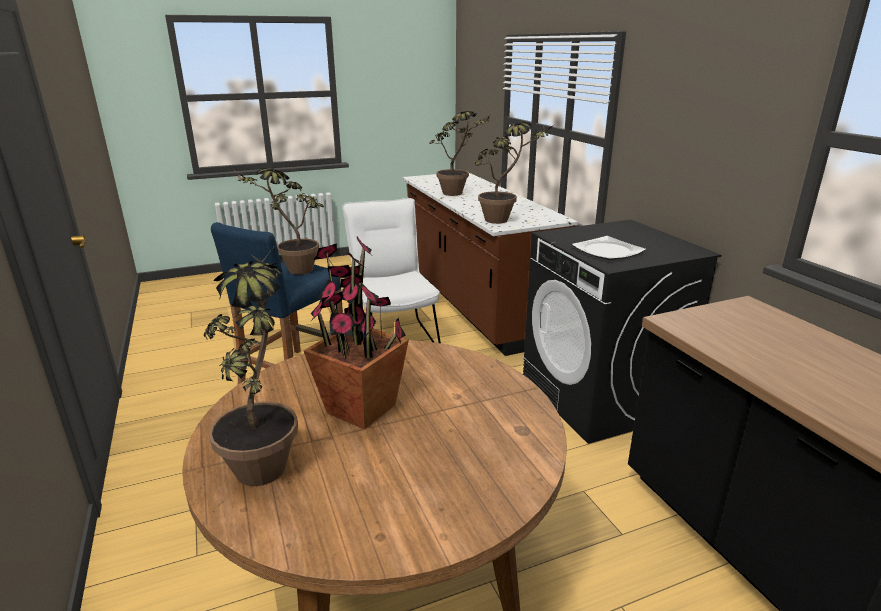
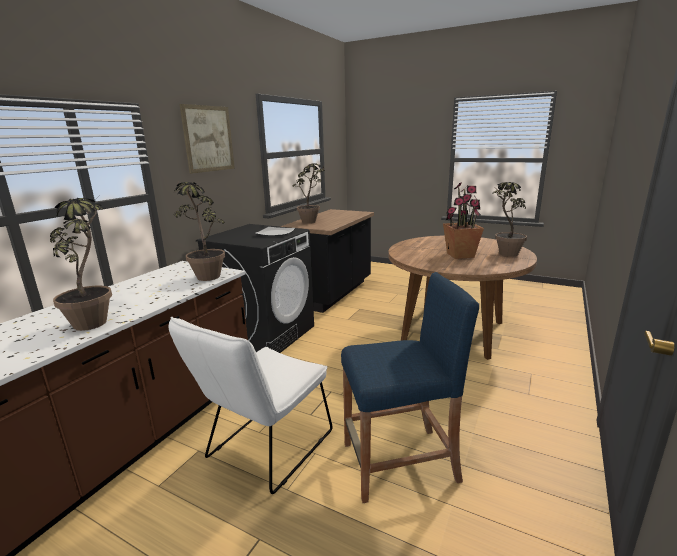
camera: 130 degrees left, 5 degrees down
potted plant [233,168,324,275] -> potted plant moved to [292,164,325,223]
none -> picture [180,104,235,174]

